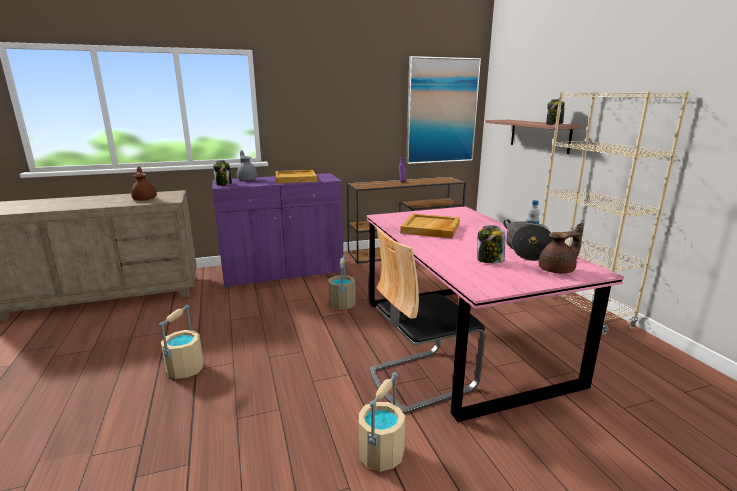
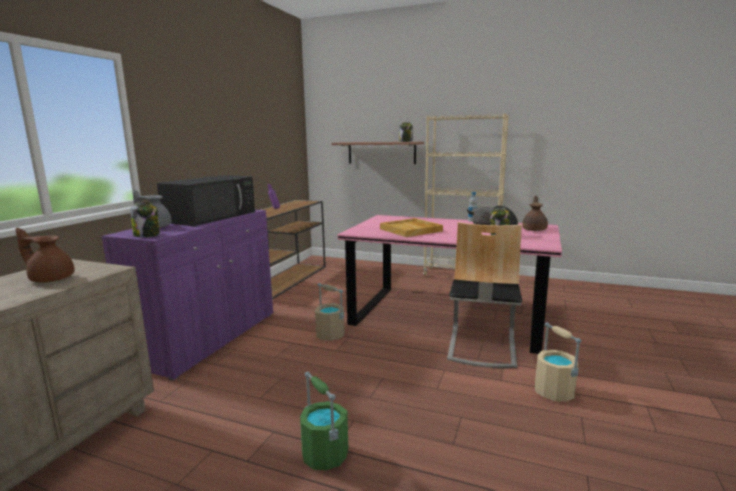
camera: 50 degrees left, 5 degrees down
beige bucket [159,305,204,379] -> green bucket [300,372,348,470]
beige tray [276,170,317,183] -> black microwave [157,175,255,226]
picture [406,56,481,164] -> none

